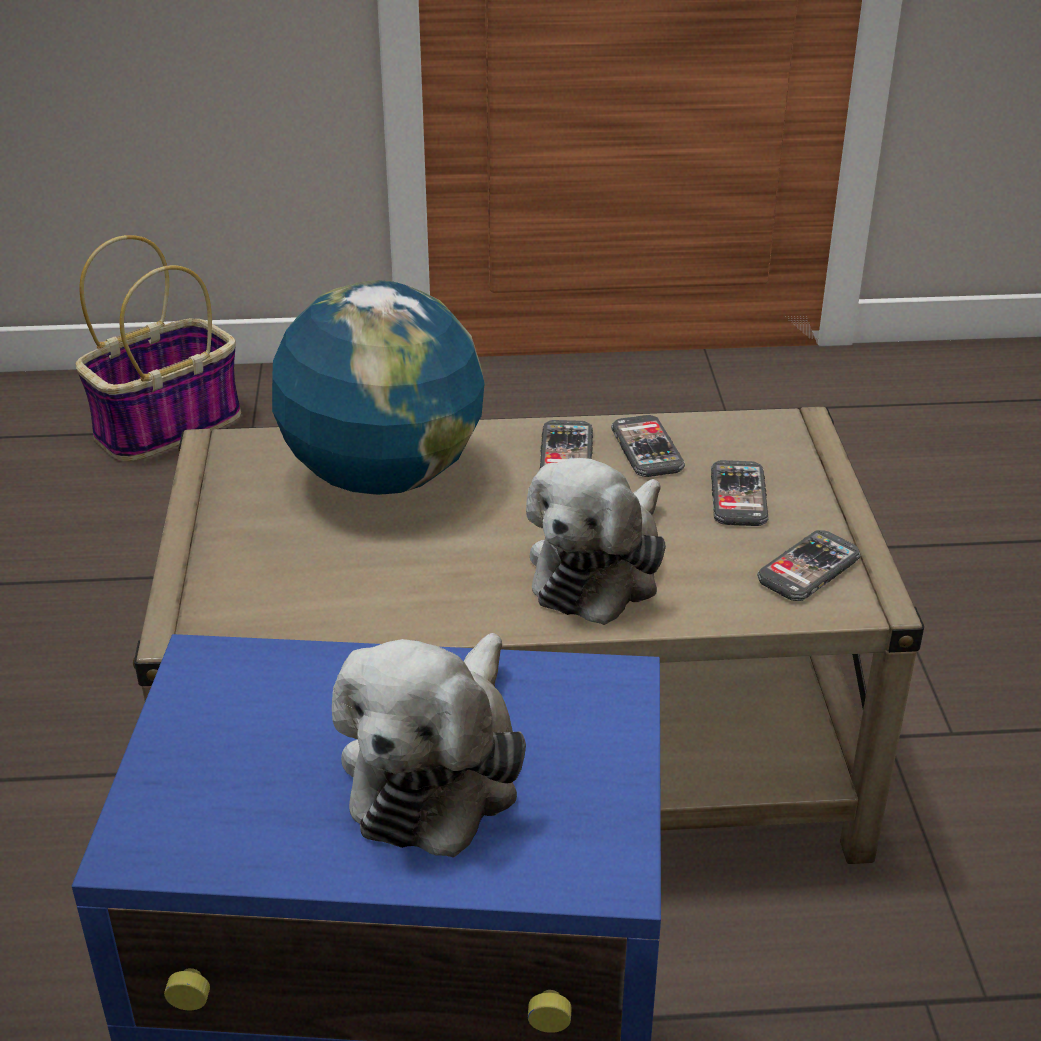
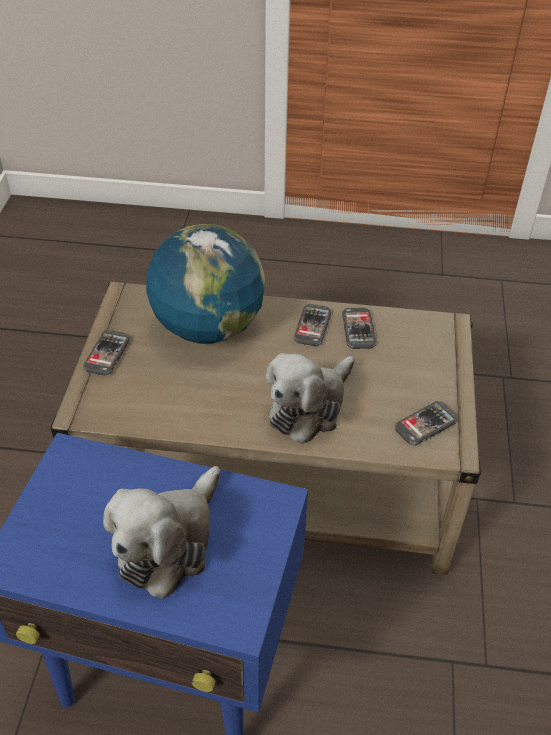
camera: 10 degrees right, 10 degrees up
basket [76,235,241,462] -> none
phone [711,460,769,526] -> phone moved to [83,330,130,376]

